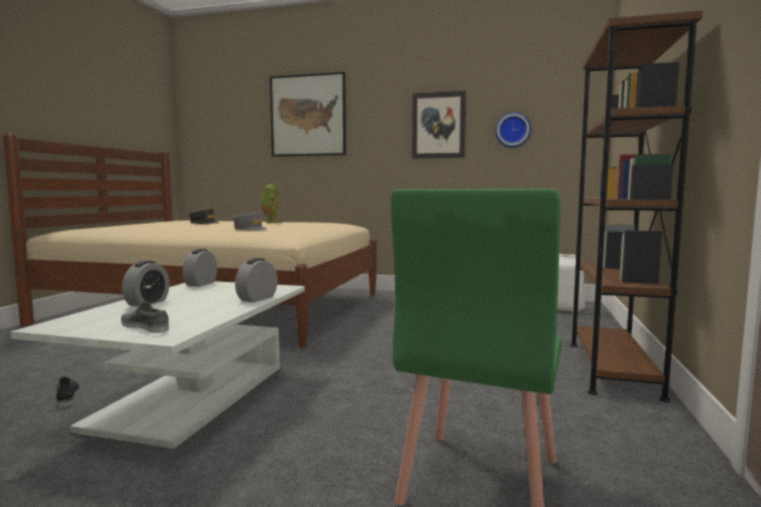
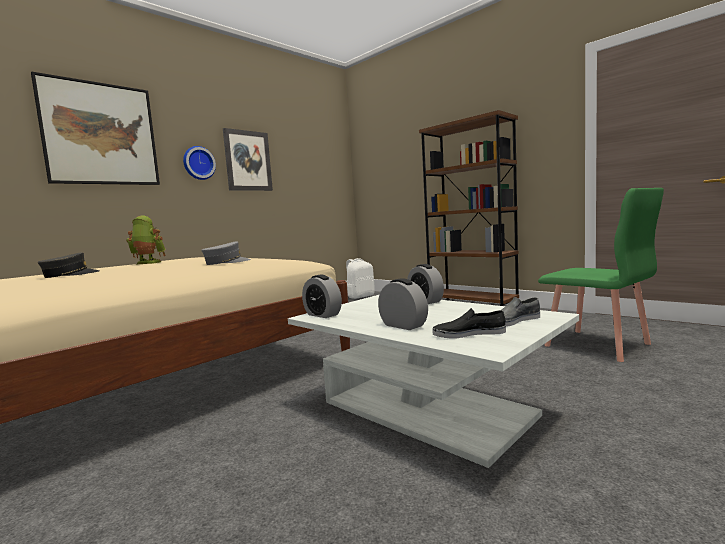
camera: 60 degrees left, 0 degrees up
black shoe [56,377,80,407] -> black shoe moved to [433,308,506,338]
wall clock [495,112,531,148] -> wall clock moved to [183,146,216,180]

